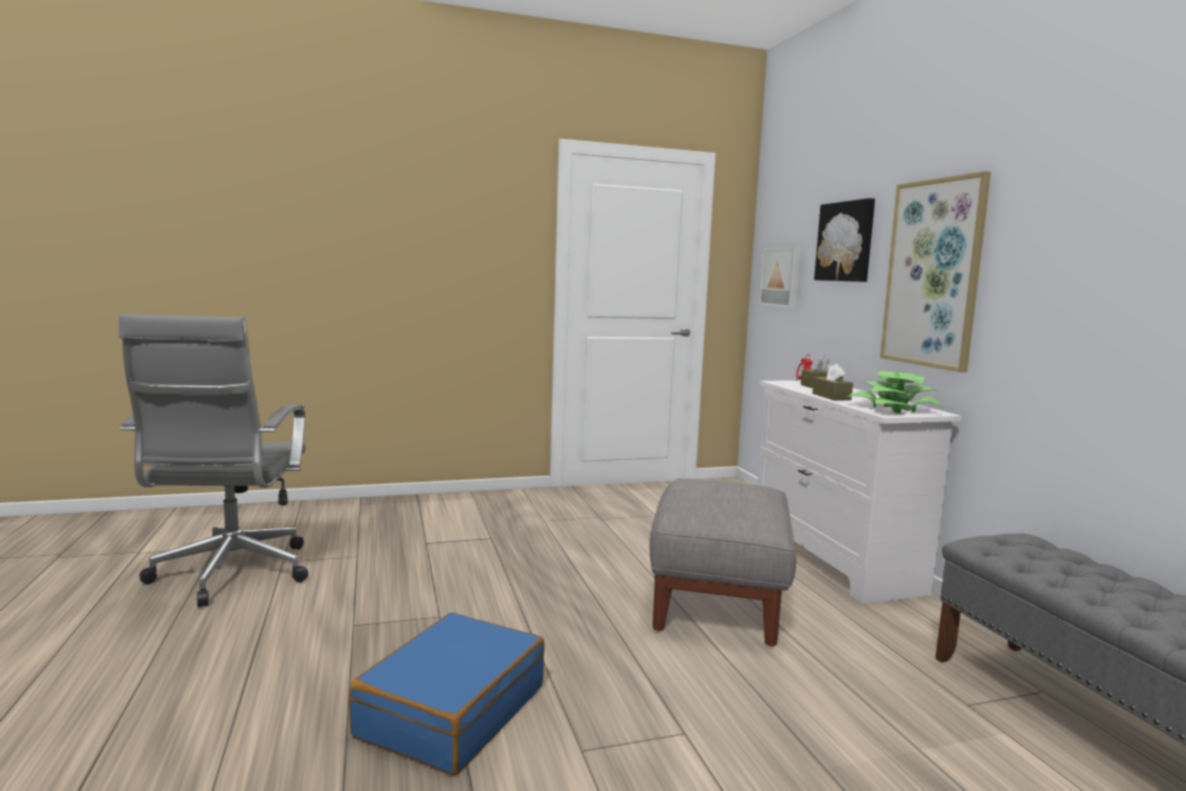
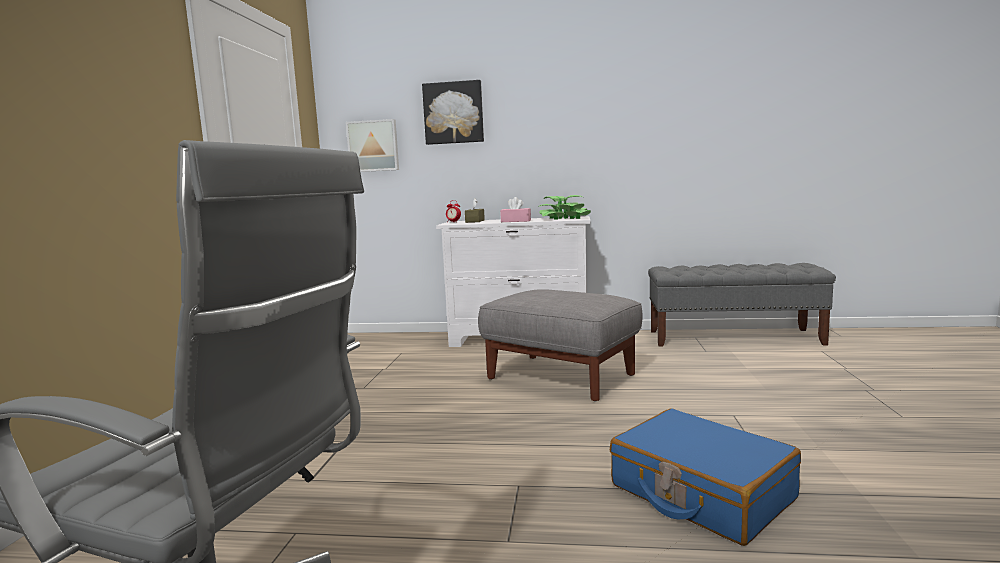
camera: 65 degrees left, 0 degrees up
brown tissue box [812,364,853,400] -> pink tissue box [500,197,531,222]
picture [880,171,991,373] -> none

